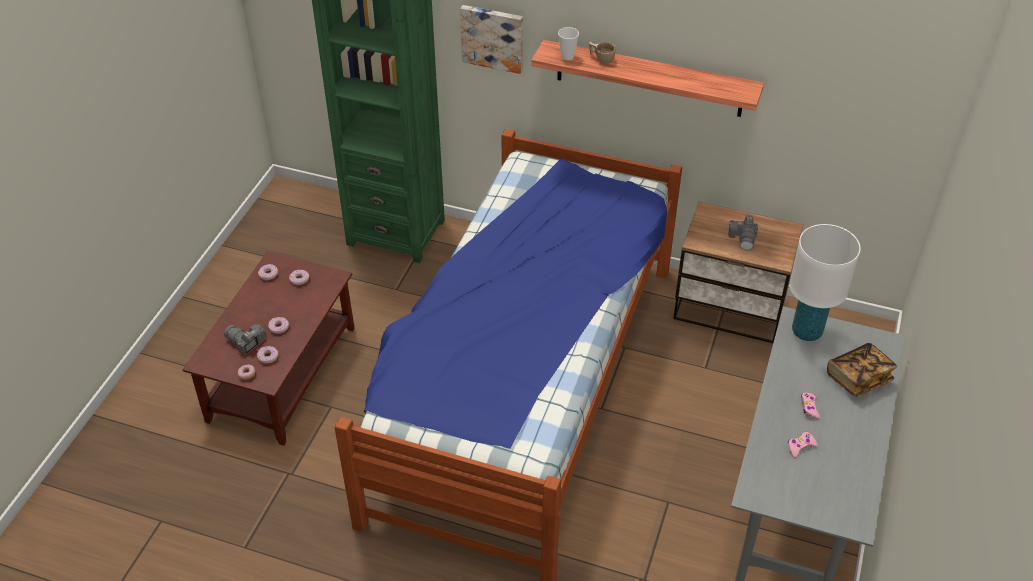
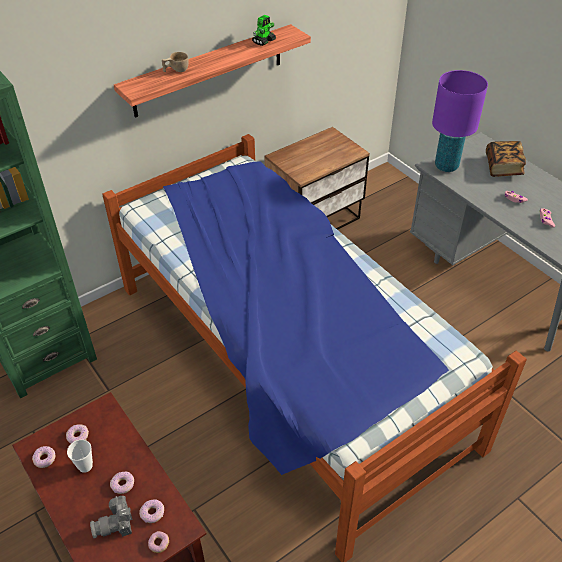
camera: 55 degrees left, 0 degrees up
picture [460,5,523,74] -> none
cup [558,27,579,60] -> cup moved to [67,440,93,473]
camera [728,215,759,250] -> none
white table lamp [789,224,861,341] -> purple table lamp [432,70,488,172]
none -> toy robot [252,15,276,46]

